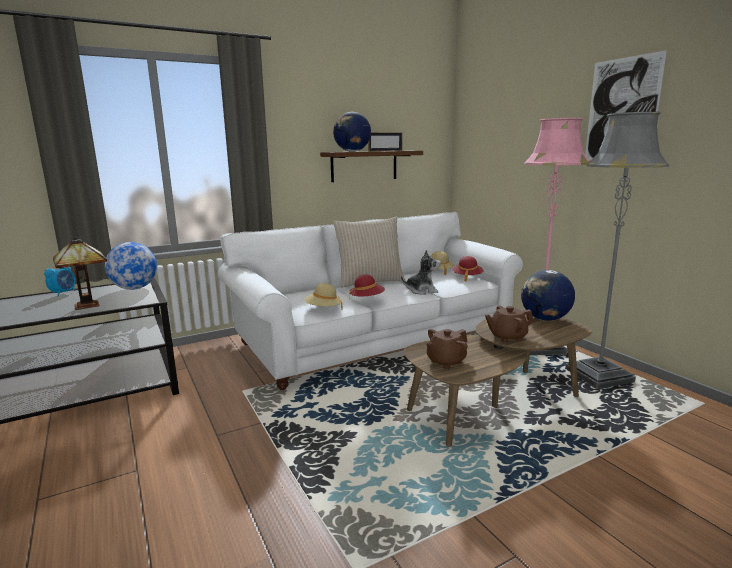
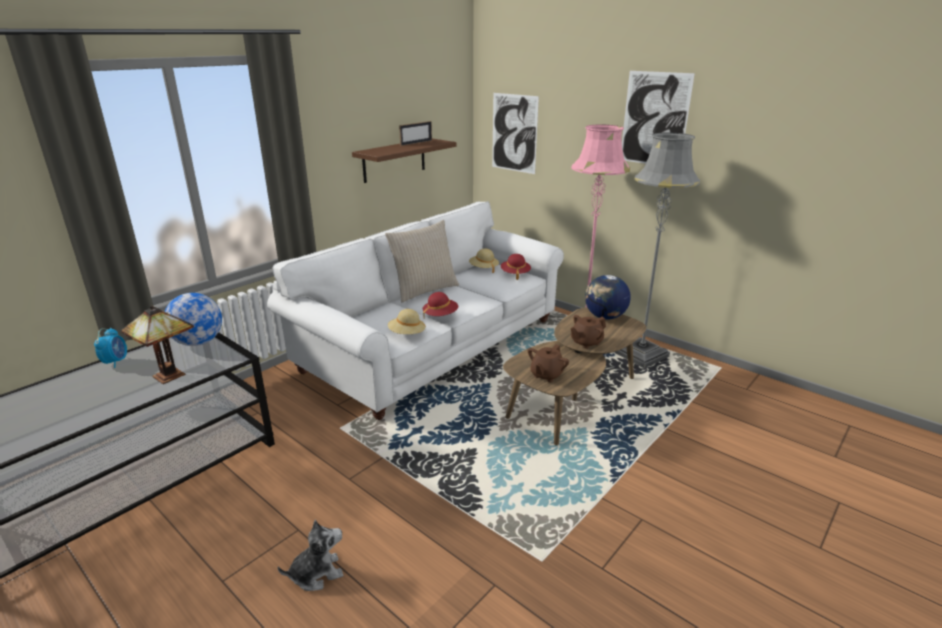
camera: 20 degrees left, 10 degrees up
globe [333,112,371,152] -> none
plush toy [401,250,441,295] -> plush toy moved to [278,520,343,591]
none -> picture [492,93,539,174]

